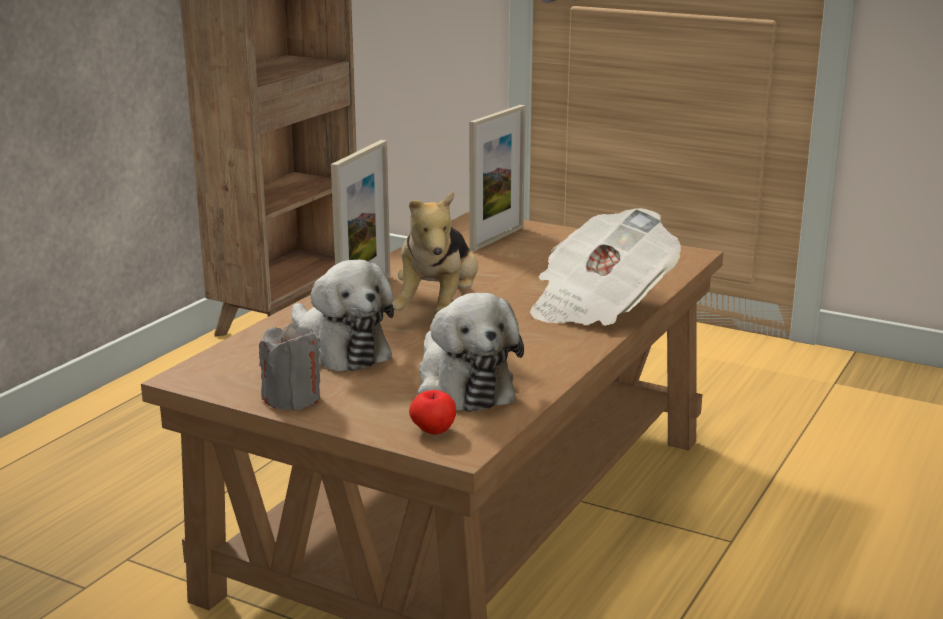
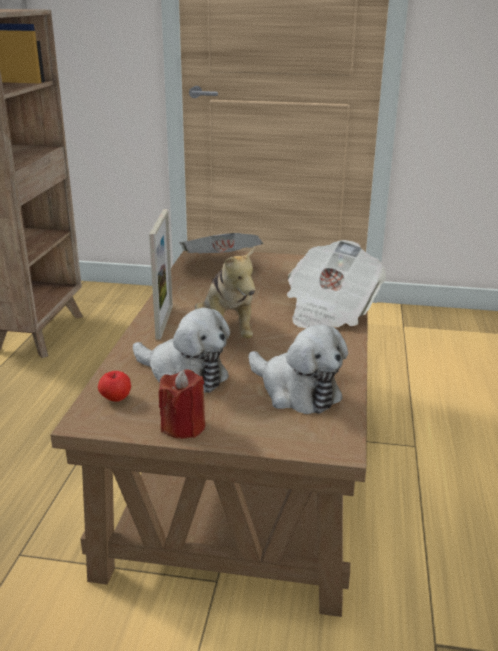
camera: 20 degrees left, 5 degrees up
grey candle [259,322,321,411] -> red candle [159,370,205,439]
apple [409,390,456,435] -> apple moved to [98,371,131,402]
picture frame [469,105,525,251] -> newspaper [179,233,263,253]

